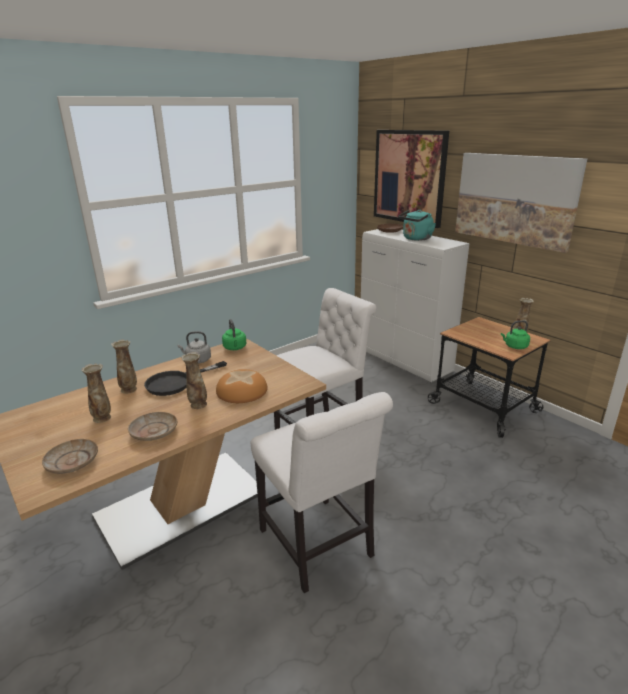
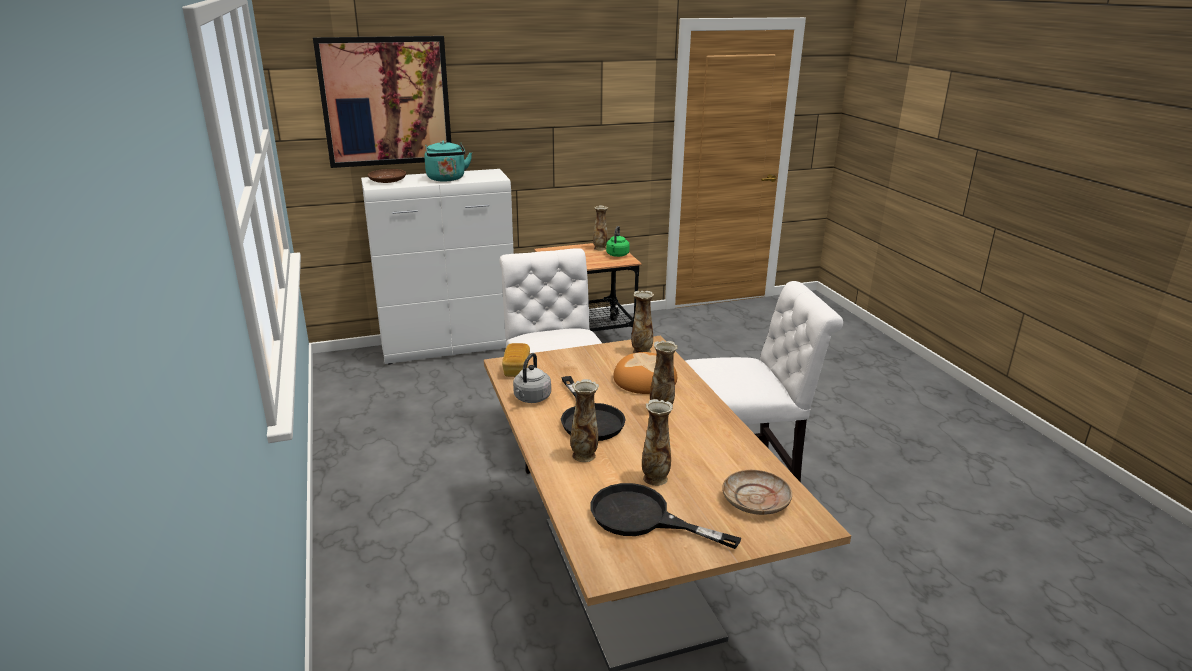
camera: 70 degrees left, 0 degrees up
beige plate [128,412,177,441] -> none
green kettle [222,319,246,350] -> bread [502,343,530,377]
picture [455,153,587,253] -> none
none -> black frying pan [591,483,741,549]
none -> vase [631,291,654,353]

